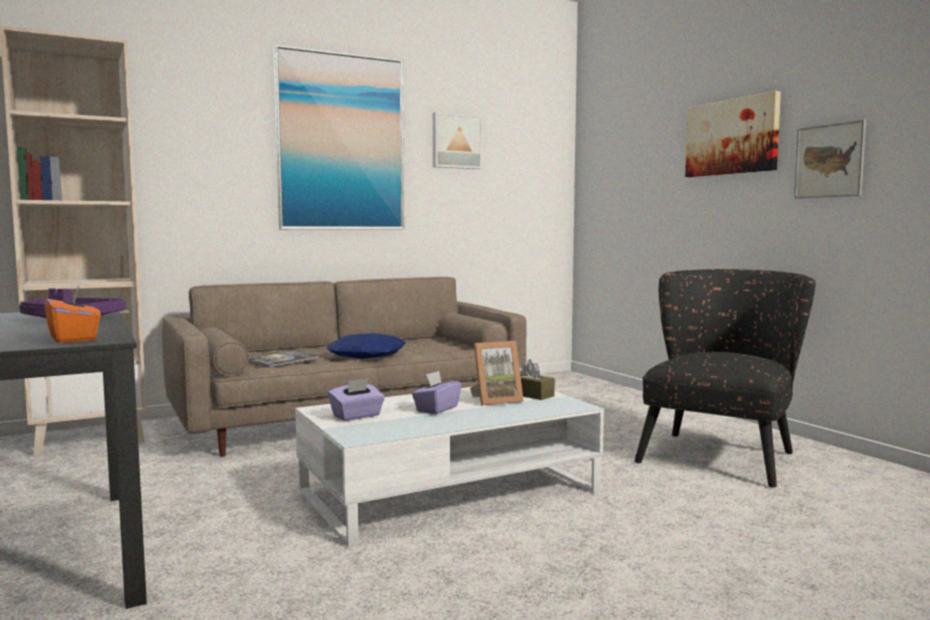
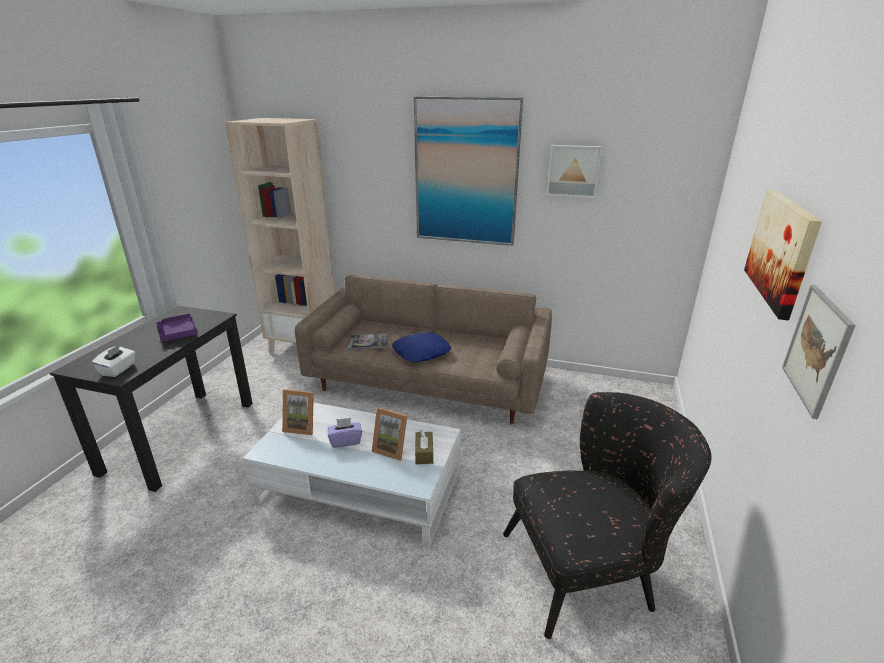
camera: 45 degrees right, 20 degrees up
orange tissue box [44,286,101,343] -> white tissue box [92,344,135,377]
purple tissue box [328,378,385,421] -> picture frame [282,389,314,435]

